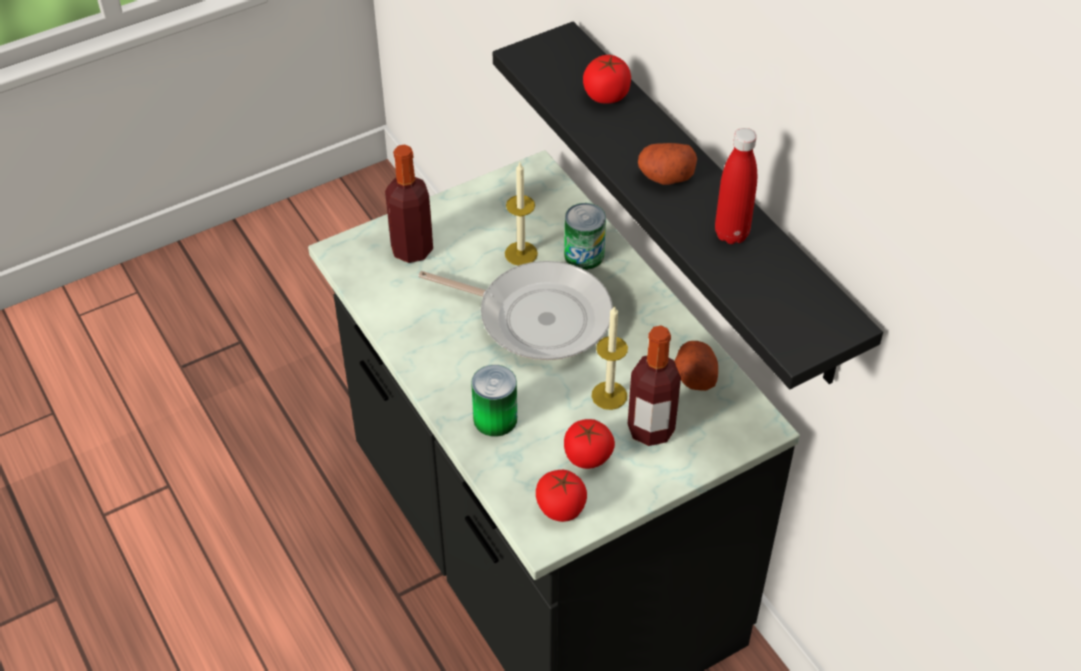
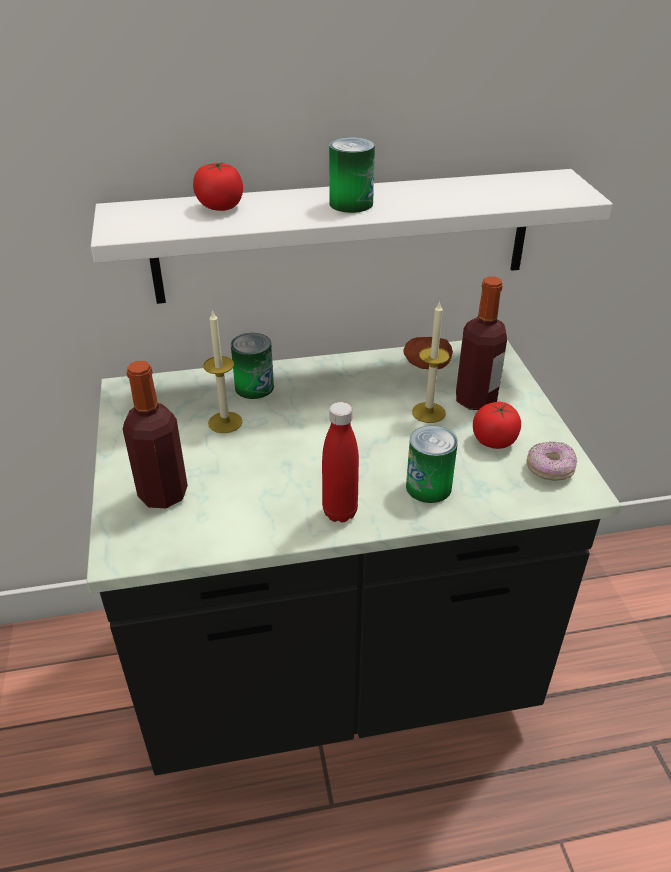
camera: 70 degrees left, 10 degrees down
frying pan [418,261,613,360] -> none
black shelf [493,21,883,389] -> white shelf [91,169,613,304]
tomato [536,470,587,522] -> donut [526,442,577,481]
potato [638,143,697,185] -> can [329,137,375,213]
red bottle [715,128,757,244] -> red bottle moved to [322,402,359,523]

